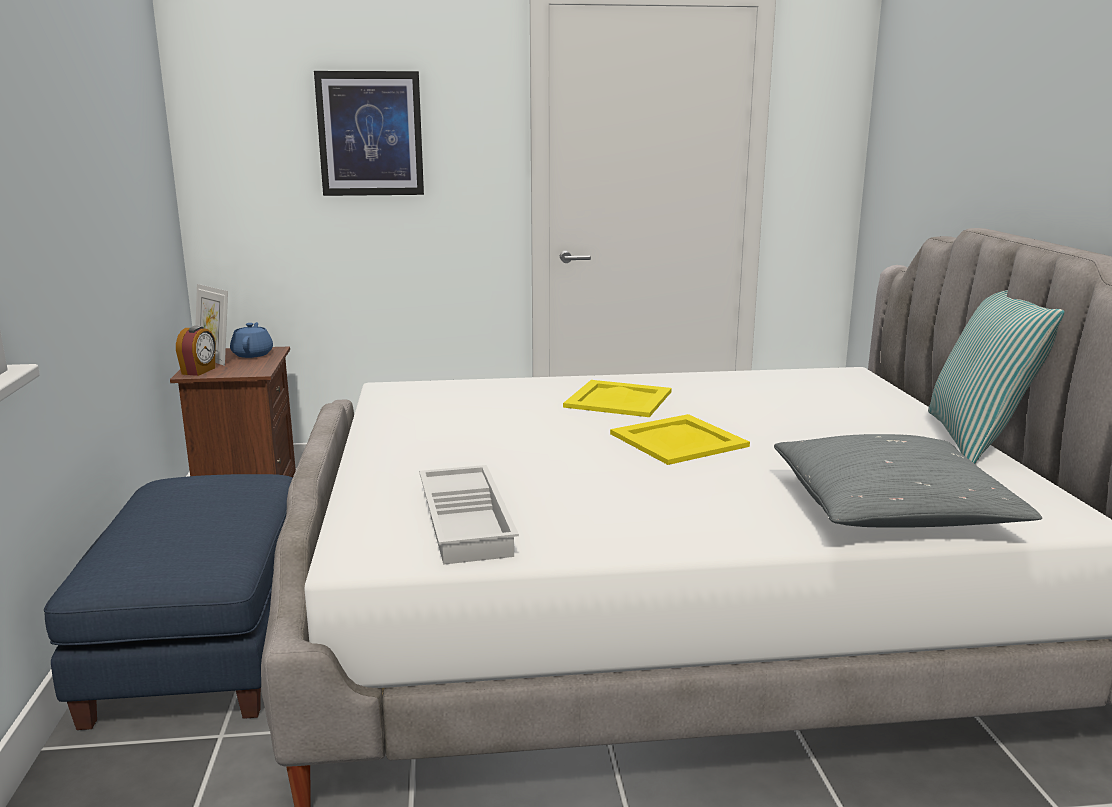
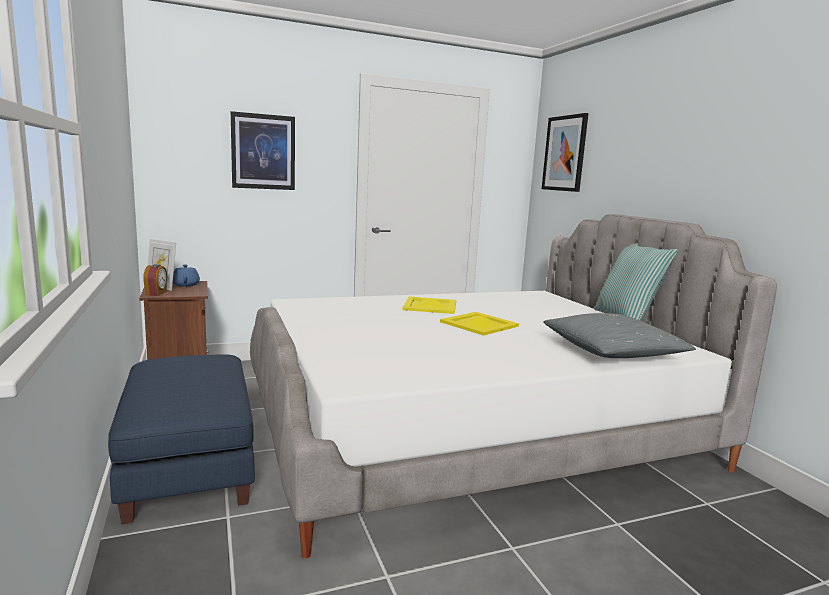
camera: 15 degrees left, 5 degrees down
white tray [419,465,519,565] -> none
none -> picture [542,113,588,192]

